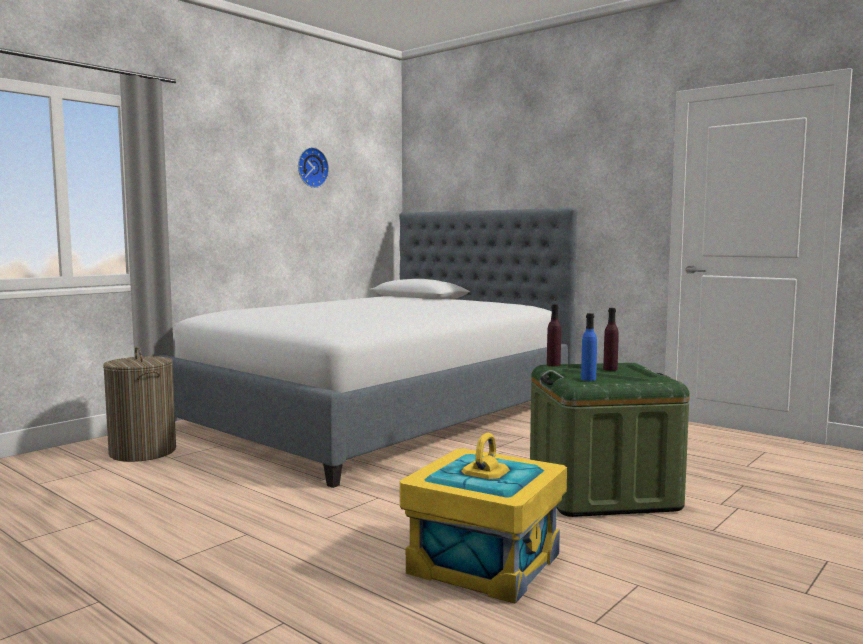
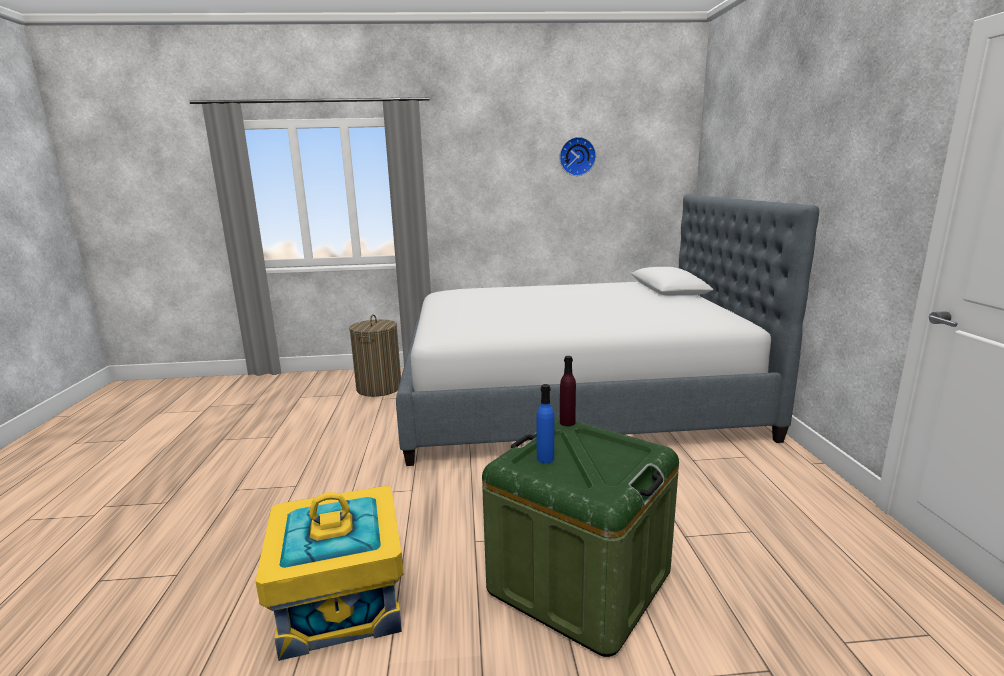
camera: 45 degrees right, 10 degrees up
purple bottle [603,308,619,371] -> none

